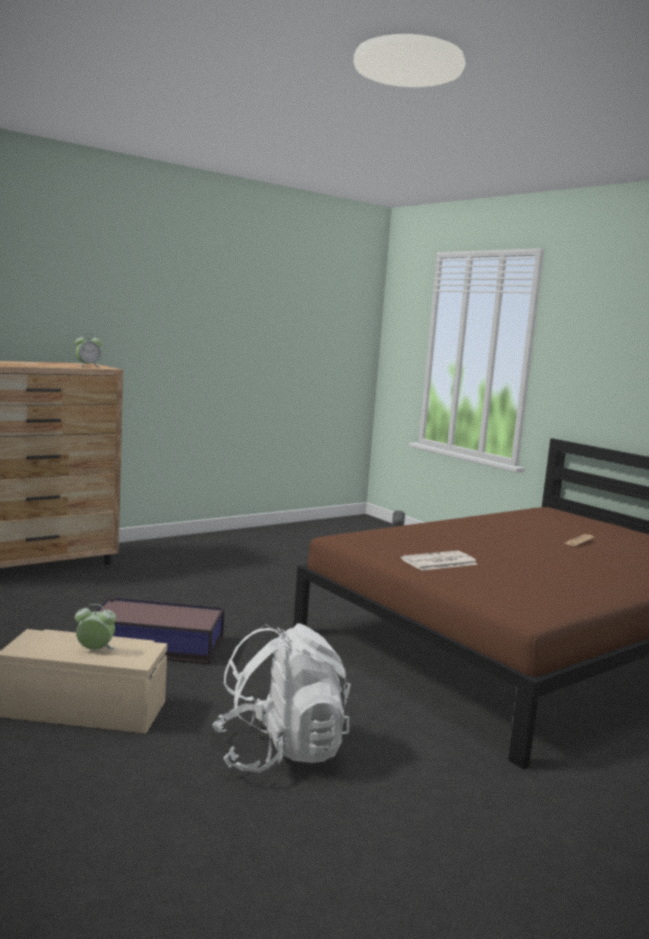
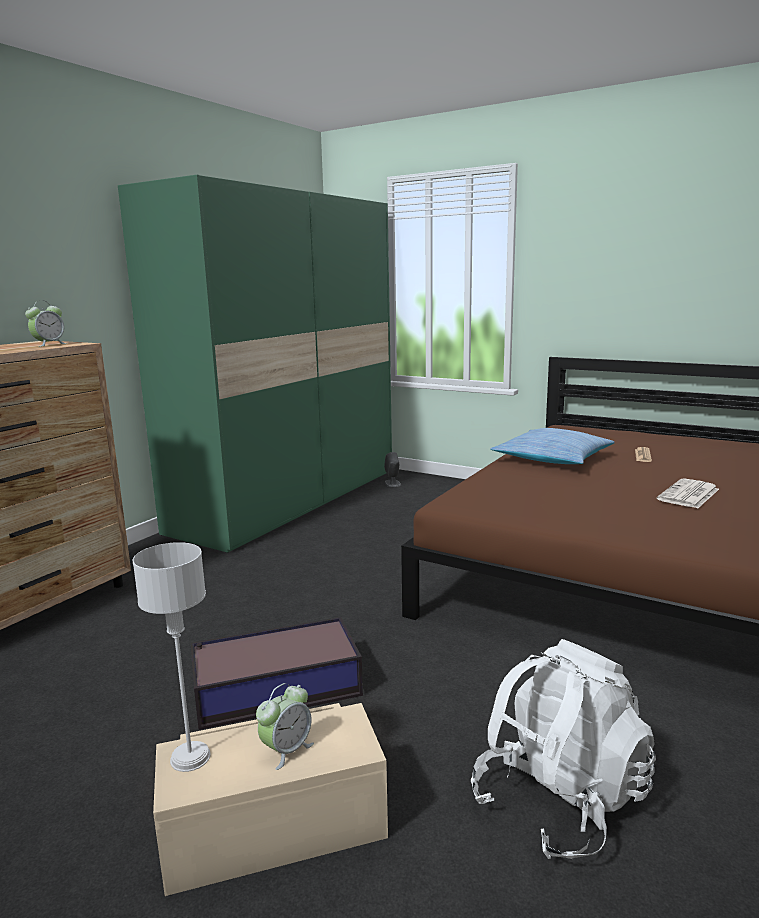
camera: 20 degrees left, 5 degrees up
alarm clock [75,604,116,650] -> alarm clock turned 150 degrees clockwise [256,683,314,770]
newspaper [401,551,478,571] -> newspaper moved to [657,479,719,508]
none -> green wardrobe [118,175,392,553]
none -> grey table lamp [133,542,211,772]
none -> pillow [490,428,615,464]

